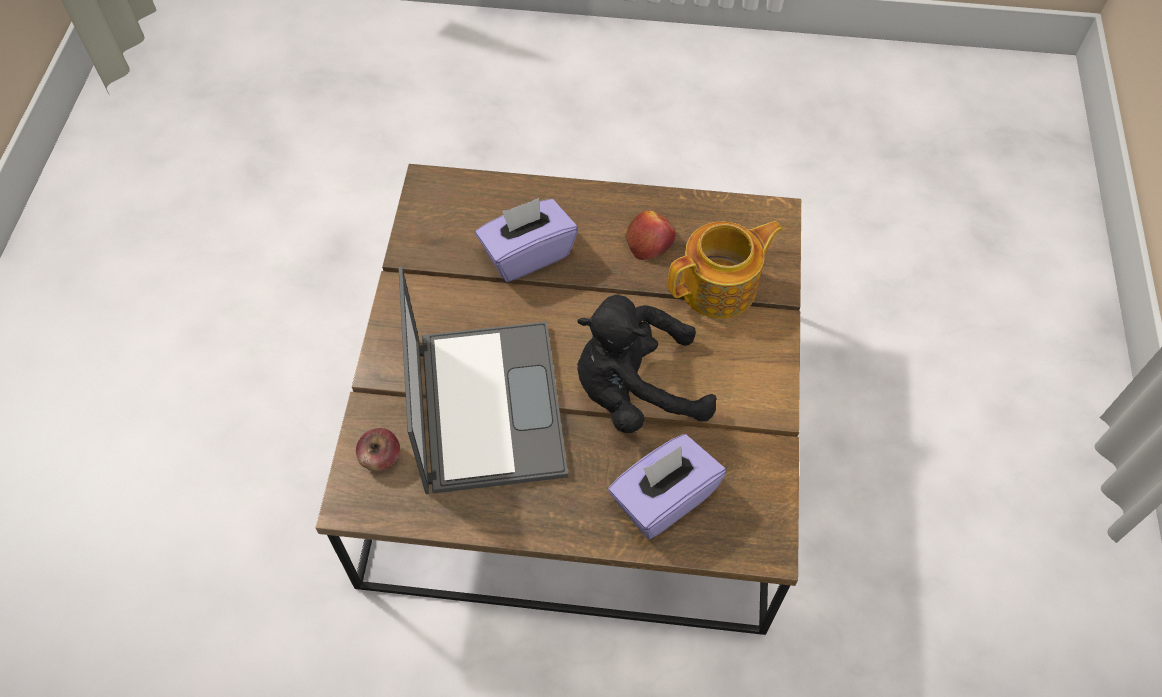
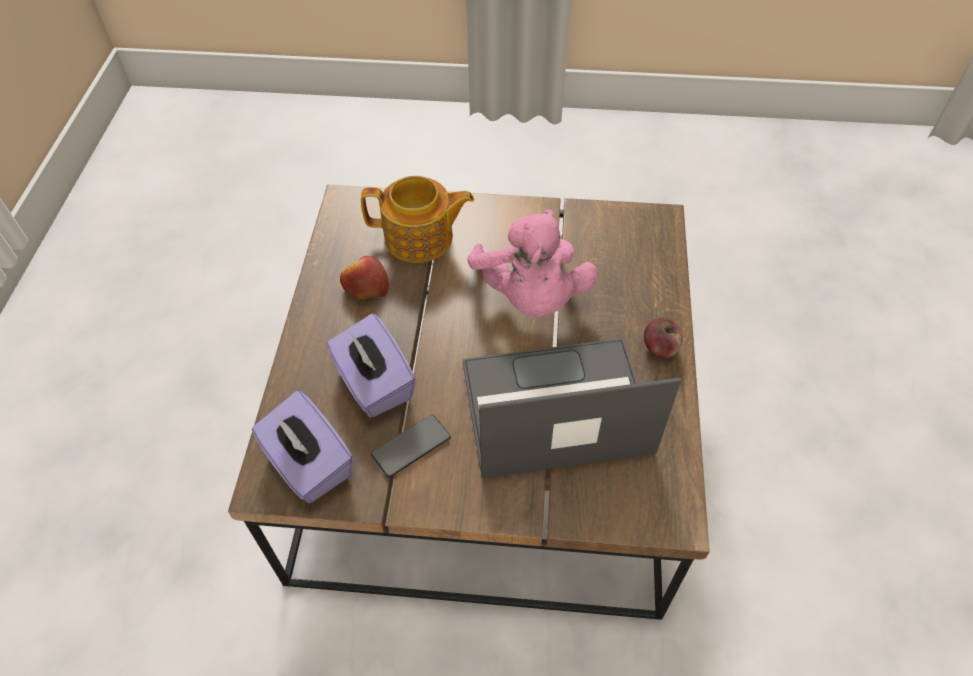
camera: 90 degrees left, 5 degrees down
apple [356,428,400,471] -> apple moved to [644,318,683,358]
black plush toy [577,295,717,433] -> pink plush toy [467,209,598,317]
purple tissue box [608,434,726,540] -> purple tissue box moved to [252,391,354,503]
teapot [668,221,783,318] -> teapot turned 120 degrees clockwise [361,176,474,263]
none -> phone [371,414,451,477]

